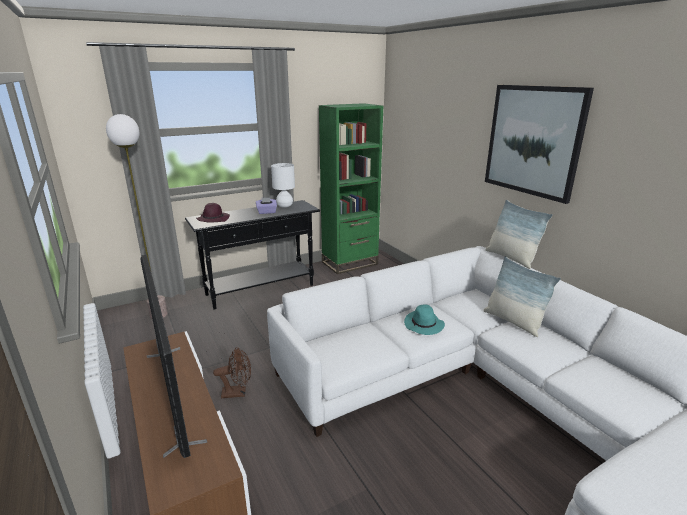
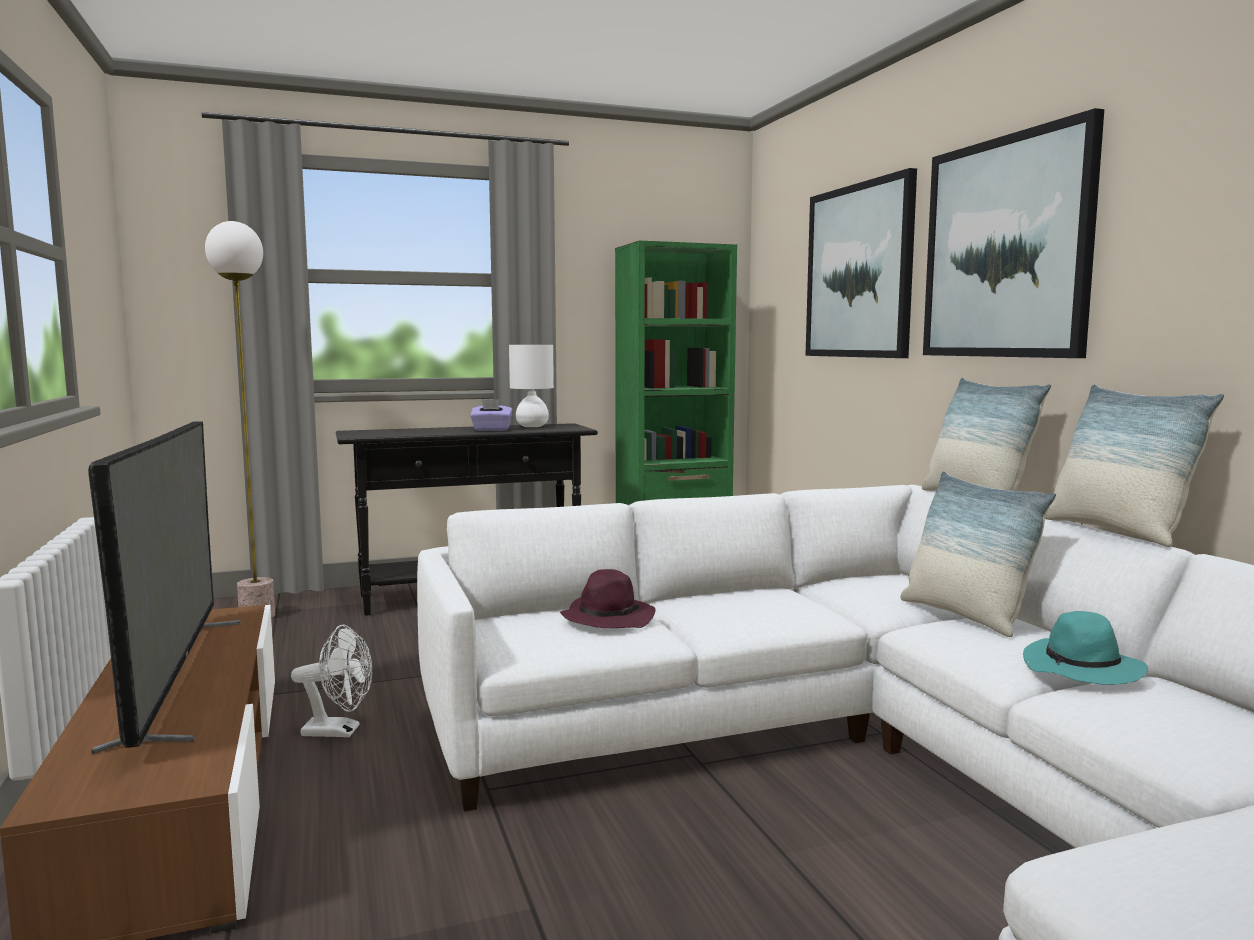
camera: 10 degrees right, 15 degrees down
purple hat [196,203,230,223] -> purple hat moved to [560,569,655,628]
brown fan [213,347,251,398] -> white fan [291,625,372,737]
turquoise hat [404,305,445,335] -> turquoise hat moved to [1023,611,1148,685]
none -> picture [805,168,917,358]
none -> pillow [1045,384,1224,547]

